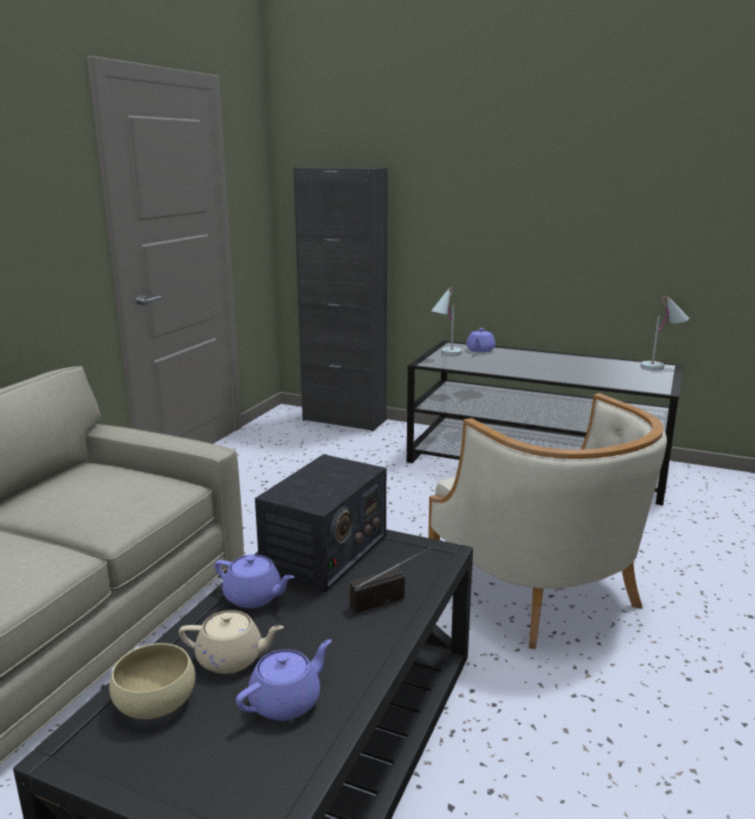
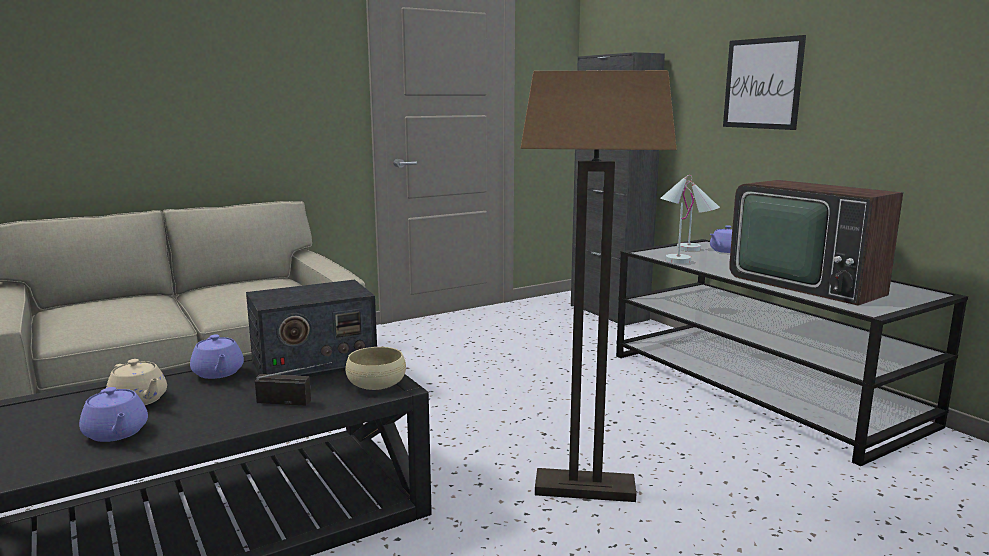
camera: 35 degrees right, 5 degrees down
beige bowl [109,643,195,719] -> beige bowl moved to [345,347,406,390]
purple teapot [236,639,332,721] -> purple teapot turned 60 degrees clockwise [79,387,148,442]
beige armchair [428,393,667,649] -> floor lamp [520,70,677,502]
white table lamp [640,296,689,371] -> white table lamp moved to [666,181,720,264]
none -> picture [723,35,806,130]
none -> television [729,180,903,306]

